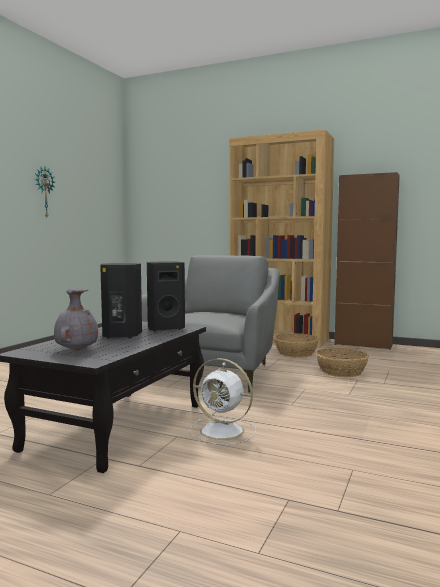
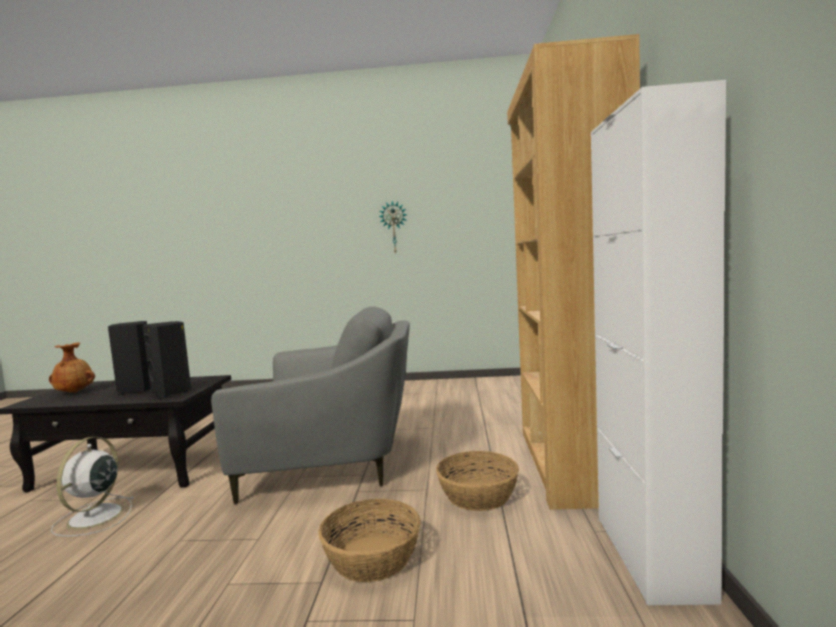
camera: 70 degrees right, 0 degrees up
grey vase [54,288,98,351] -> brown vase [49,342,95,393]
brown cabinet [335,172,400,350] -> white cabinet [591,80,726,605]

